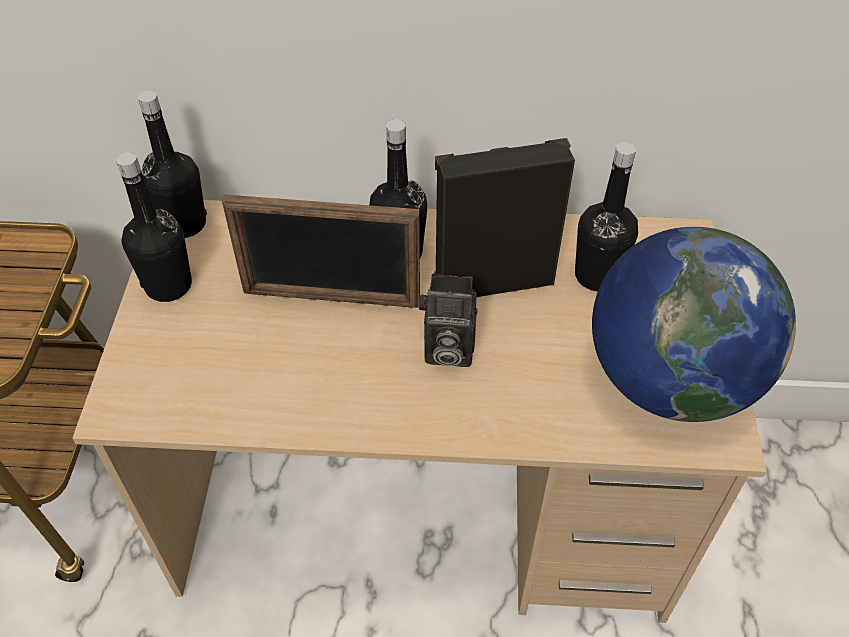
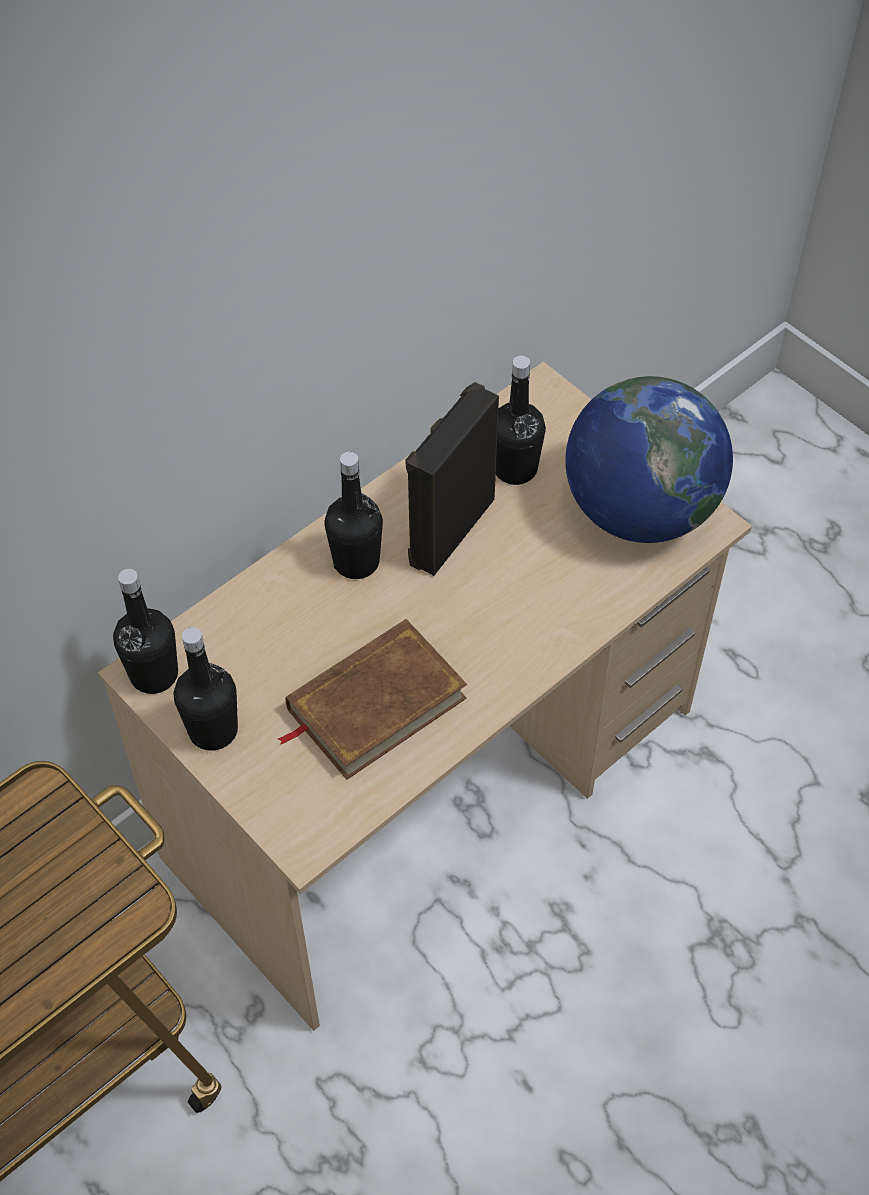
camera: 45 degrees left, 5 degrees up
picture frame [222,195,420,308] -> none
camera [419,274,478,367] -> none
none -> brown book [278,619,467,780]

